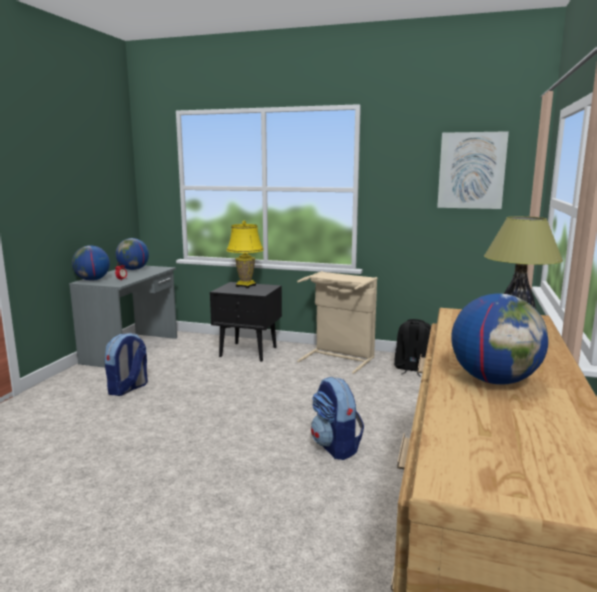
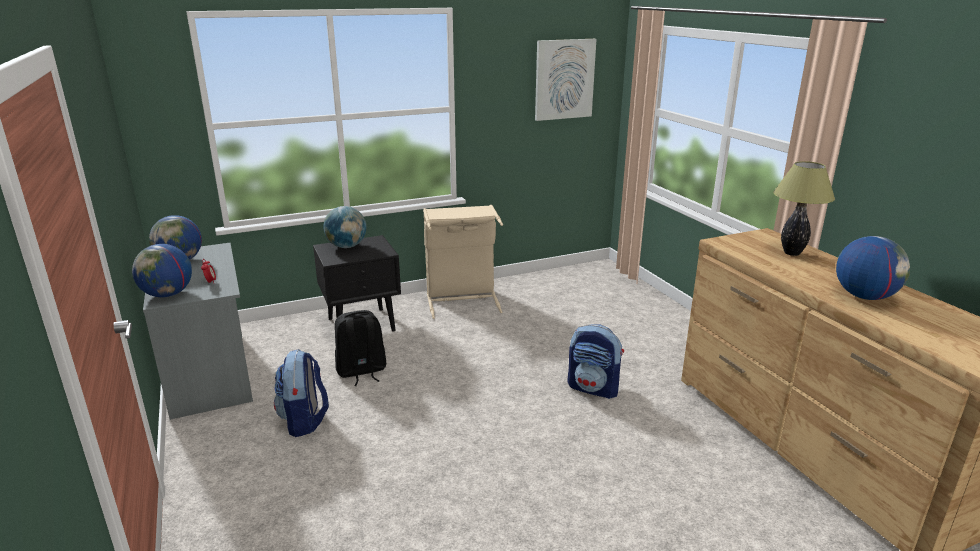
camera: 40 degrees left, 10 degrees up
yellow table lamp [226,221,264,288] -> globe [323,206,366,248]
black backpack [394,319,431,377] -> black backpack moved to [334,310,386,386]

